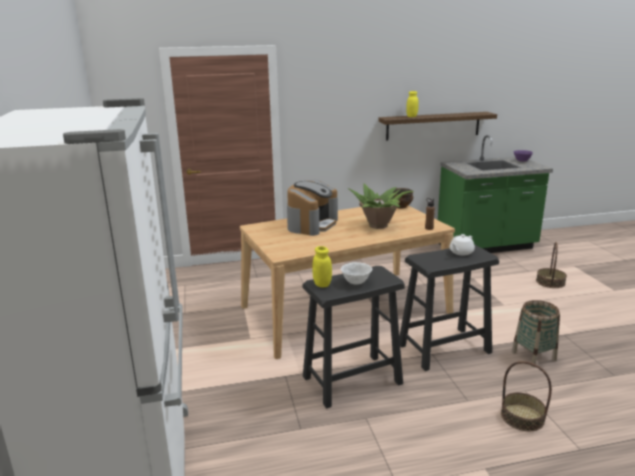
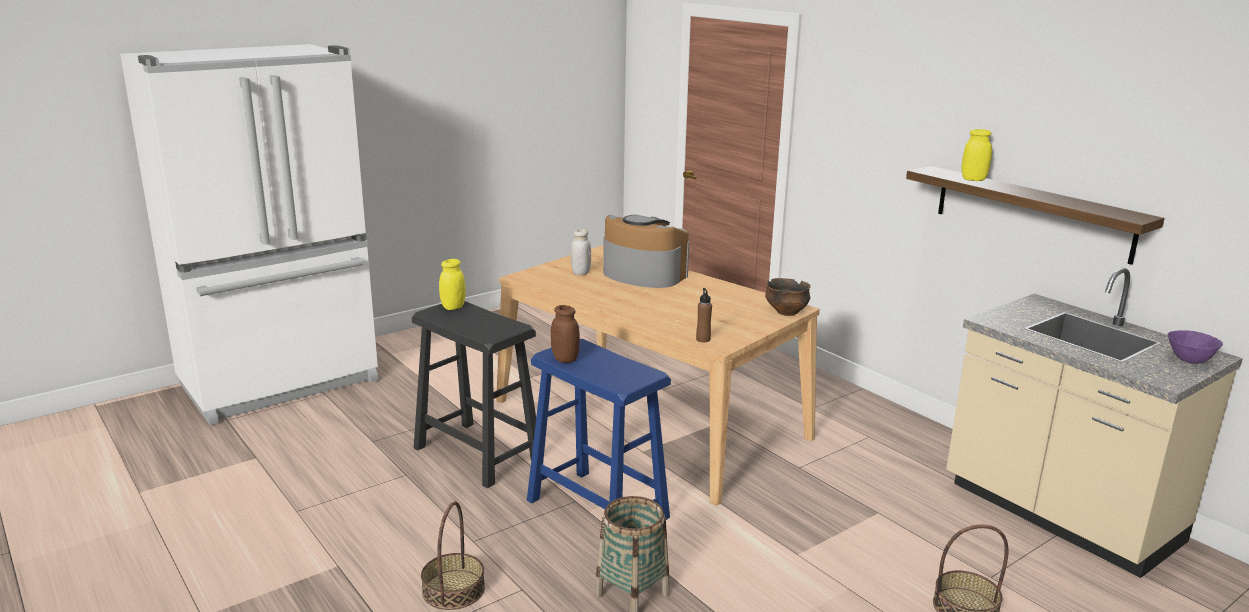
camera: 65 degrees right, 0 degrees up
coffee machine [287,180,338,236] -> coffee machine turned 150 degrees counterclockwise [603,215,689,288]
white bowl [341,262,372,285] -> none
potted plant [348,184,414,229] -> none
black stool [399,244,499,371] -> blue stool [527,339,671,520]
green counter [438,135,553,253] -> beige counter [946,268,1243,578]
white teapot [449,234,475,256] -> none
none -> brown jar [551,305,580,363]
none -> white jar [570,229,591,275]

